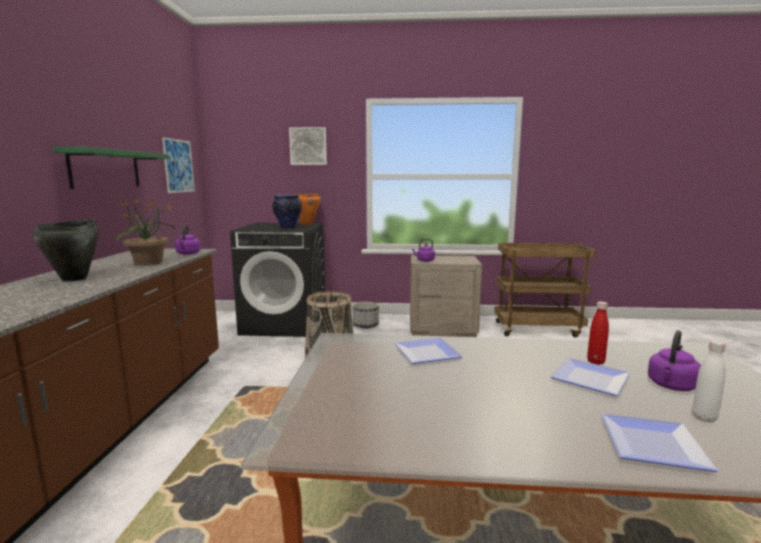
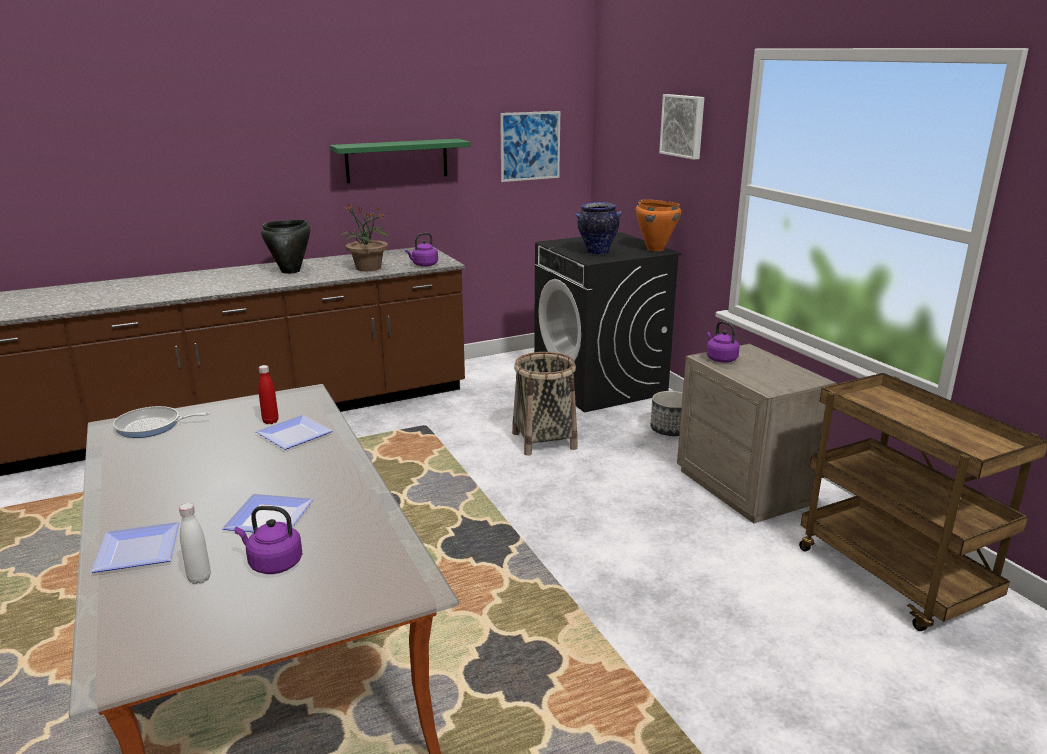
camera: 60 degrees right, 10 degrees up
red bottle [587,302,609,365] -> red bottle moved to [258,365,279,424]
none -> frying pan [113,406,210,438]

